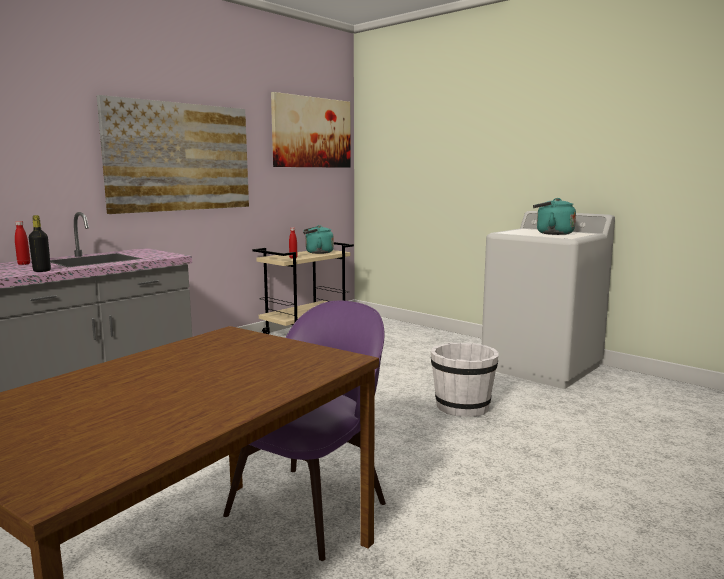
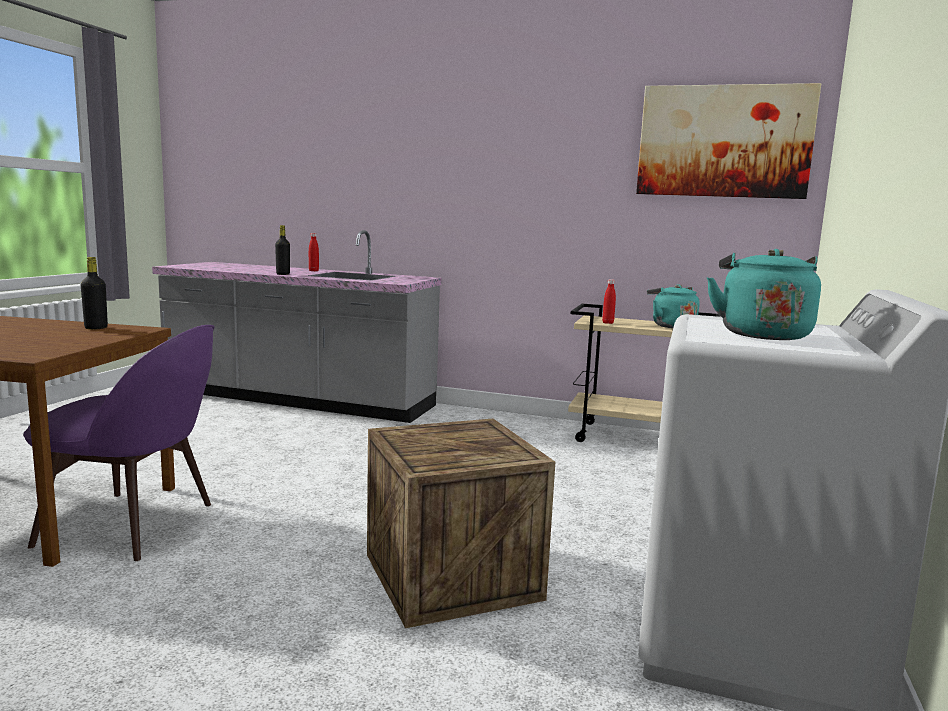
camera: 65 degrees right, 0 degrees up
picture [97,95,249,214] -> none
white bucket [431,343,499,417] -> crate [367,418,555,628]
none -> black bottle [81,257,108,329]

